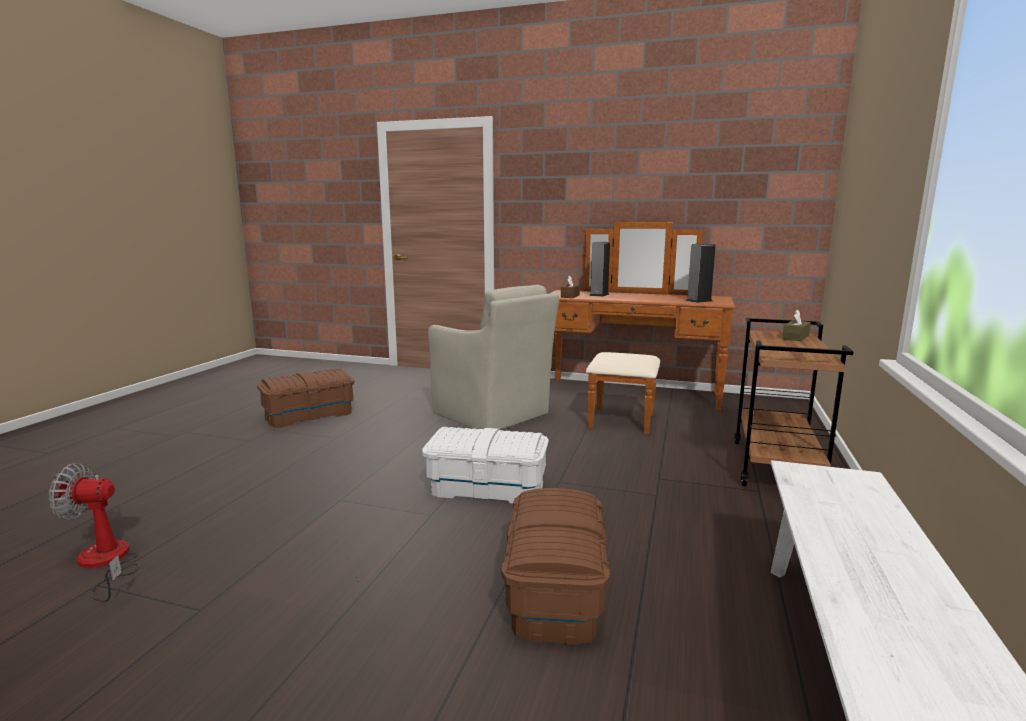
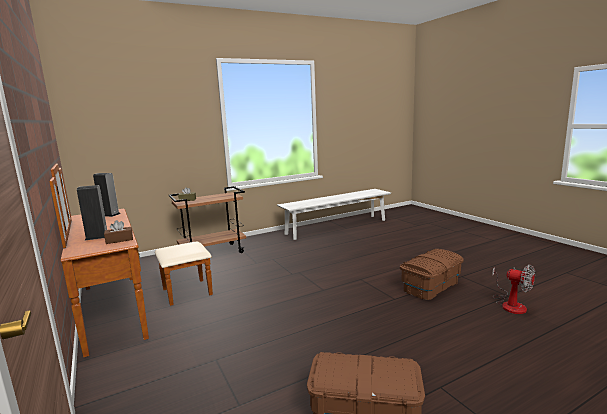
camera: 135 degrees left, 0 degrees up
white storage box [422,427,549,503] -> none
beige armchair [428,285,559,430] -> none
brown storage box [501,488,611,645] -> brown storage box moved to [400,249,464,300]

